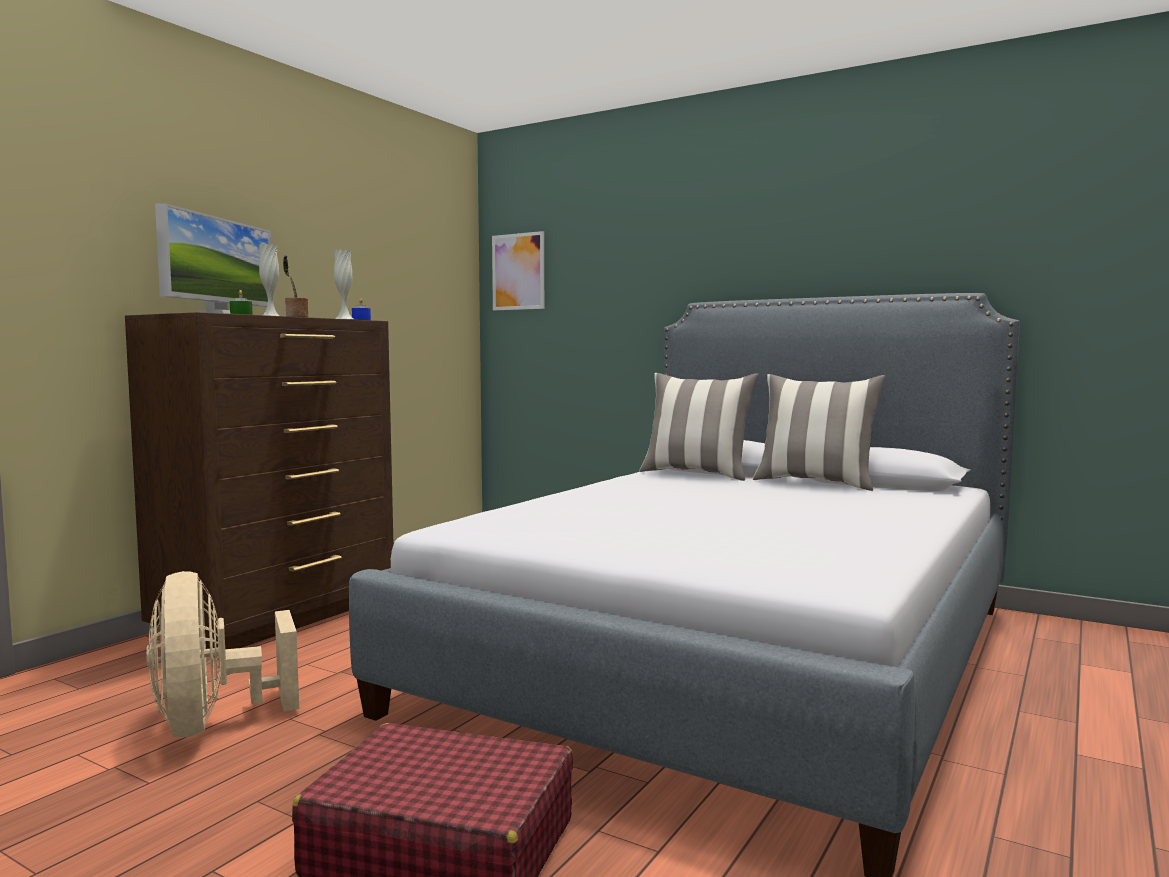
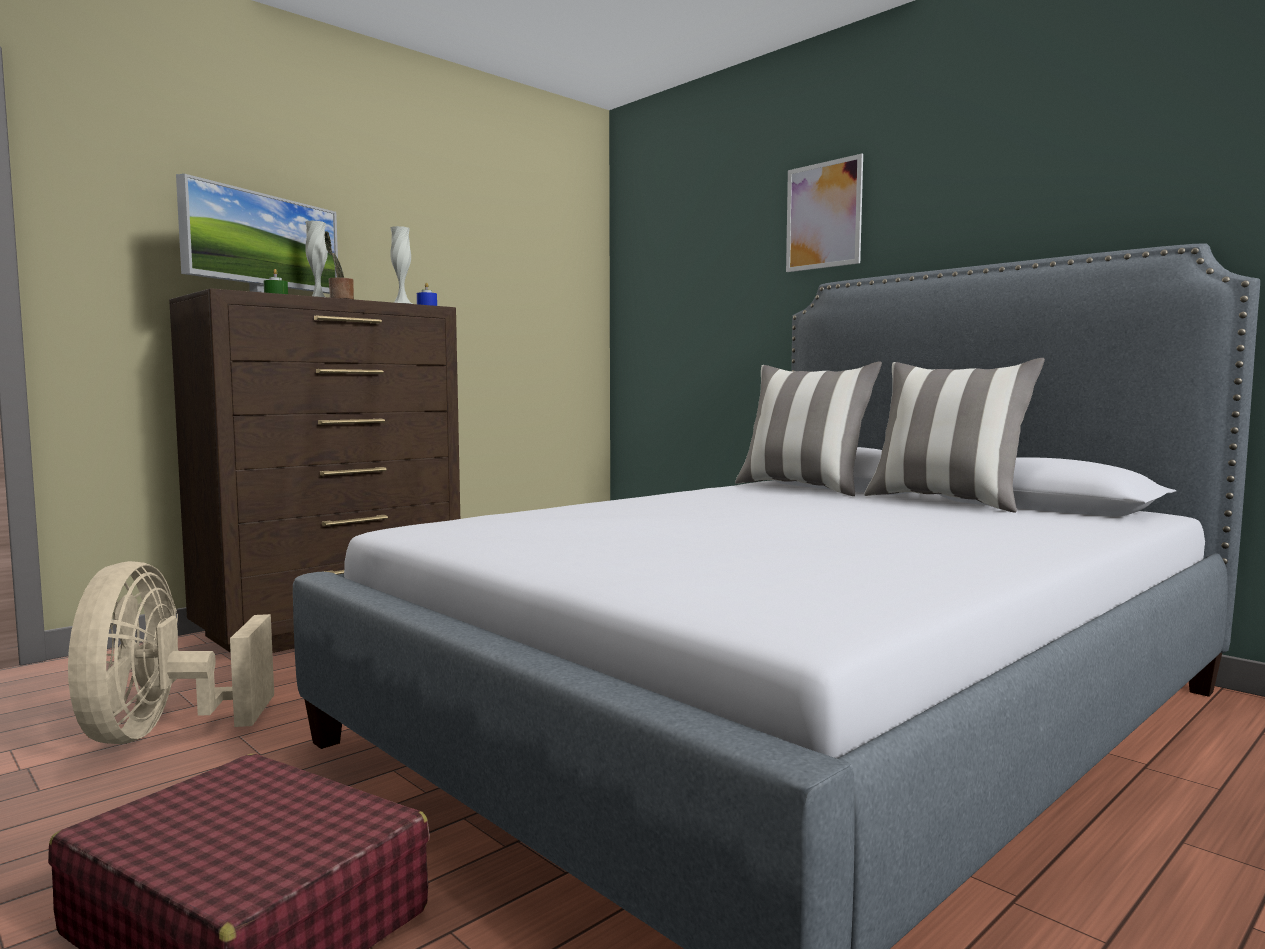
camera: 15 degrees right, 0 degrees up
picture [492,231,544,310] -> picture moved to [786,154,863,272]

